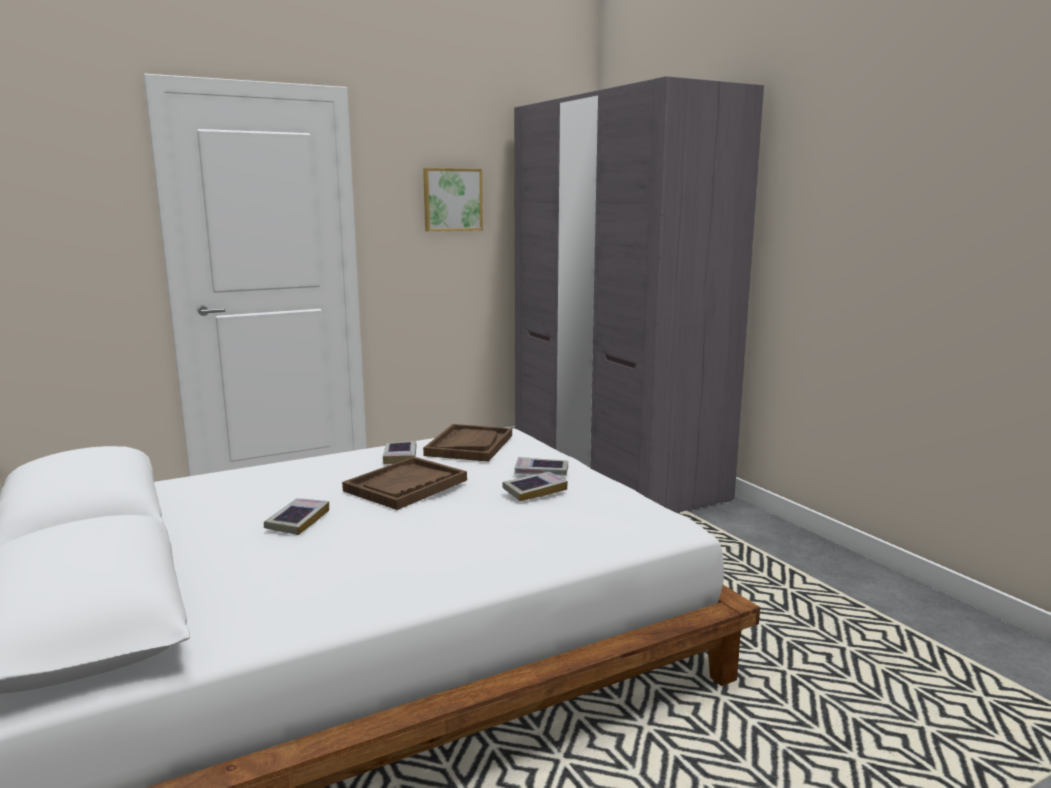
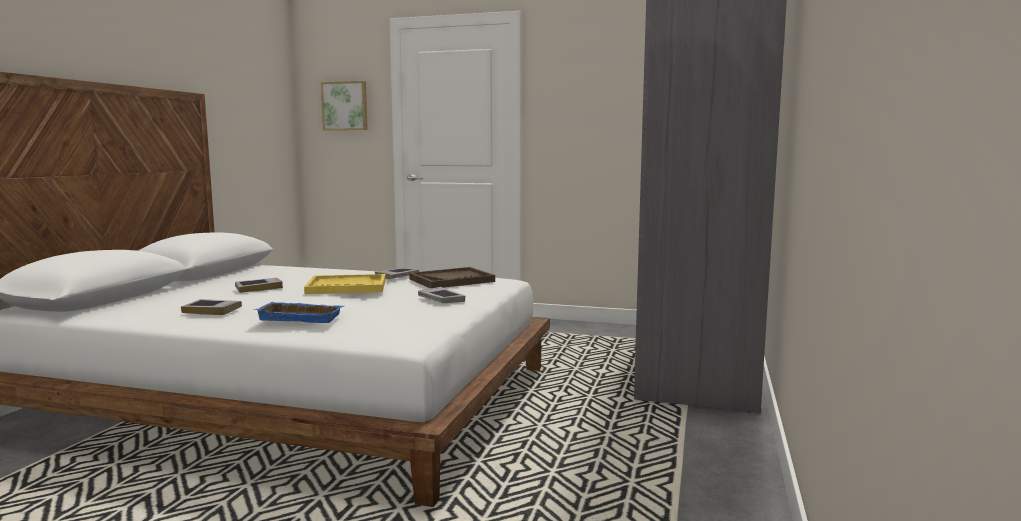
camera: 45 degrees right, 5 degrees down
brown tray [342,457,467,510] -> yellow tray [304,274,386,294]
picture [423,168,483,231] -> picture moved to [321,81,368,130]
book [502,472,568,501] -> book moved to [181,299,242,315]
none -> blue tray [253,302,344,323]

